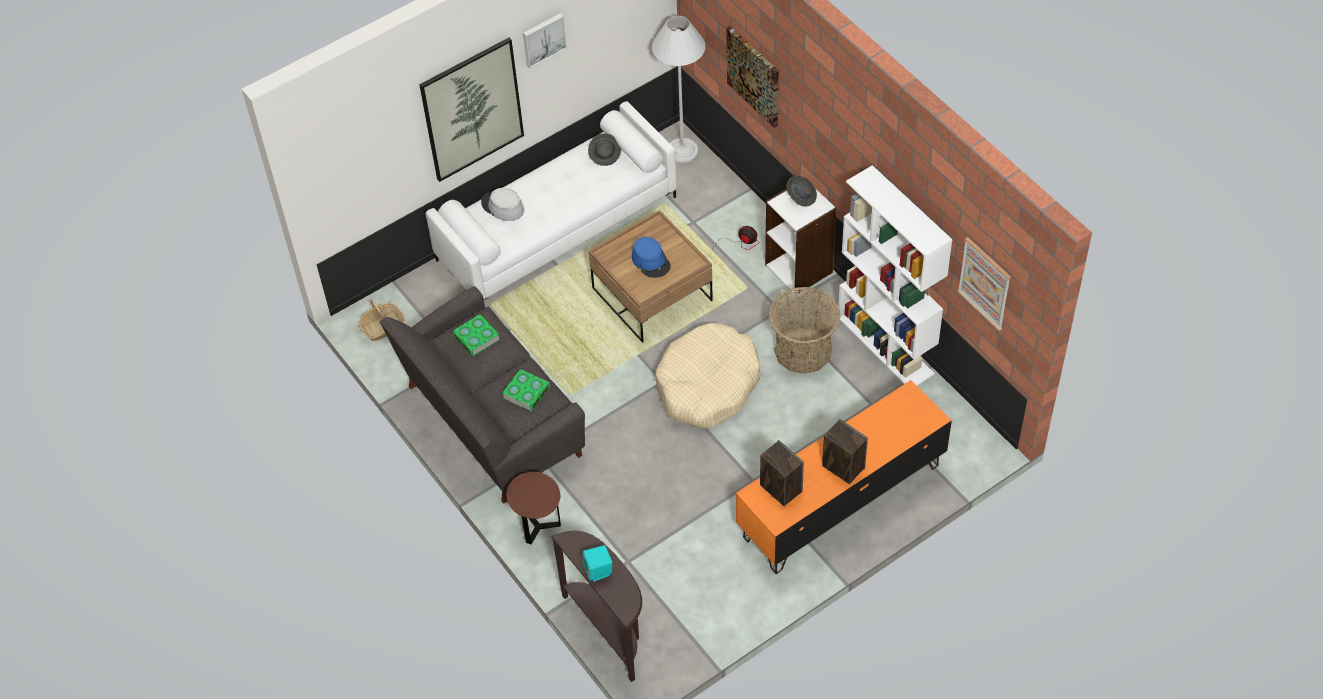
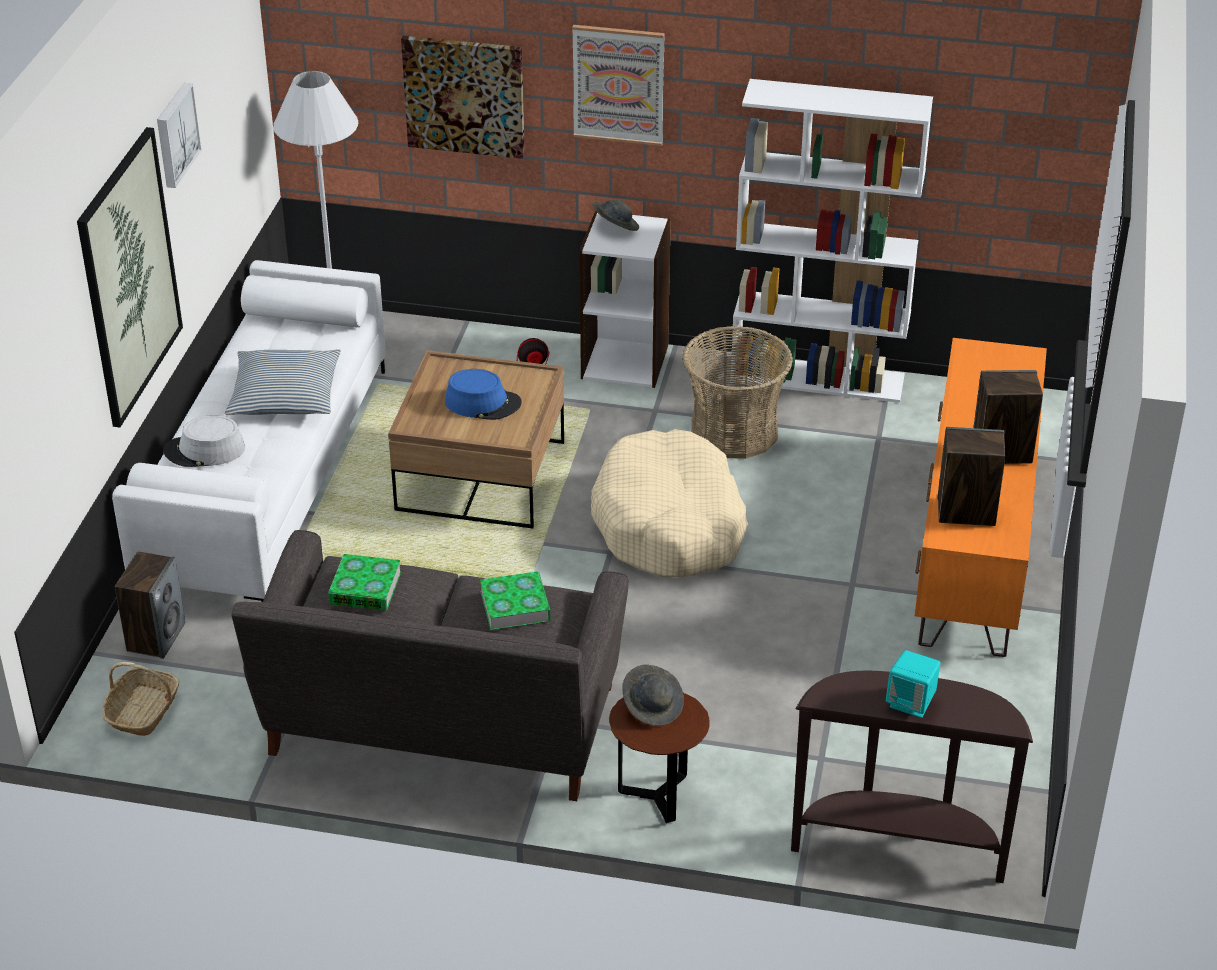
camera: 45 degrees left, 15 degrees down
grey hat [588,133,621,166] -> grey hat moved to [622,664,684,726]
picture [957,237,1011,331] -> picture moved to [572,25,665,146]
none -> speaker [115,551,185,659]
none -> pillow [225,349,341,415]

